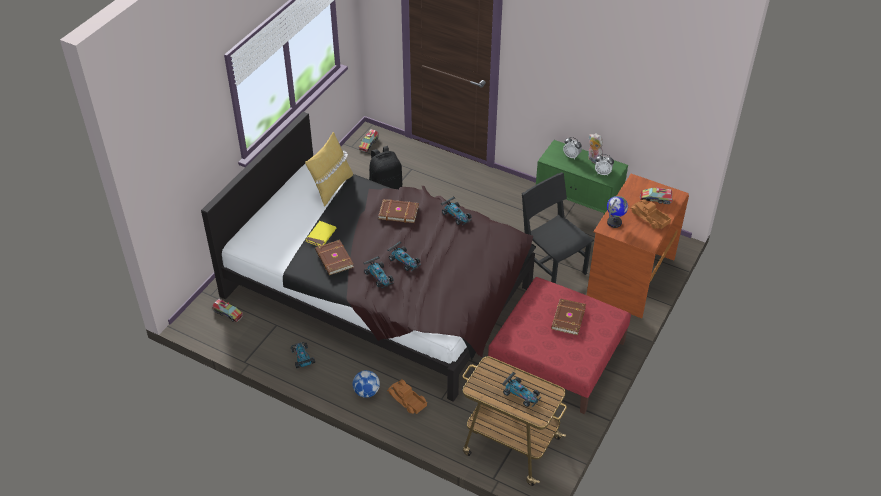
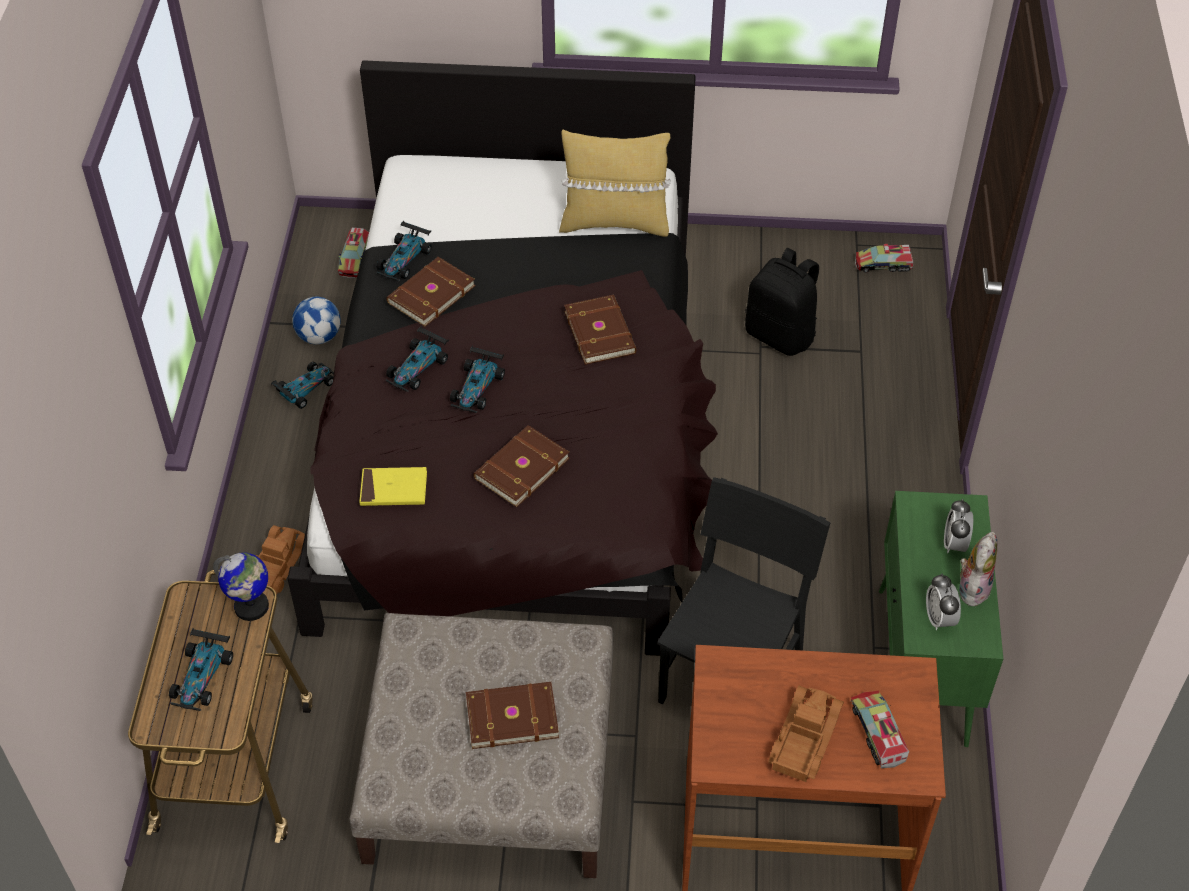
camera: 65 degrees right, 5 degrees up
yellow book [305,221,336,246] -> yellow book moved to [359,467,427,506]
football [353,370,380,398] -> football moved to [292,297,341,344]
toy car [441,197,472,225] -> toy car moved to [376,221,432,281]
red ottoman [488,277,631,414] -> beige ottoman [350,613,613,878]
globe [607,196,628,228] -> globe moved to [213,553,269,621]
none -> brown book [473,425,570,507]

